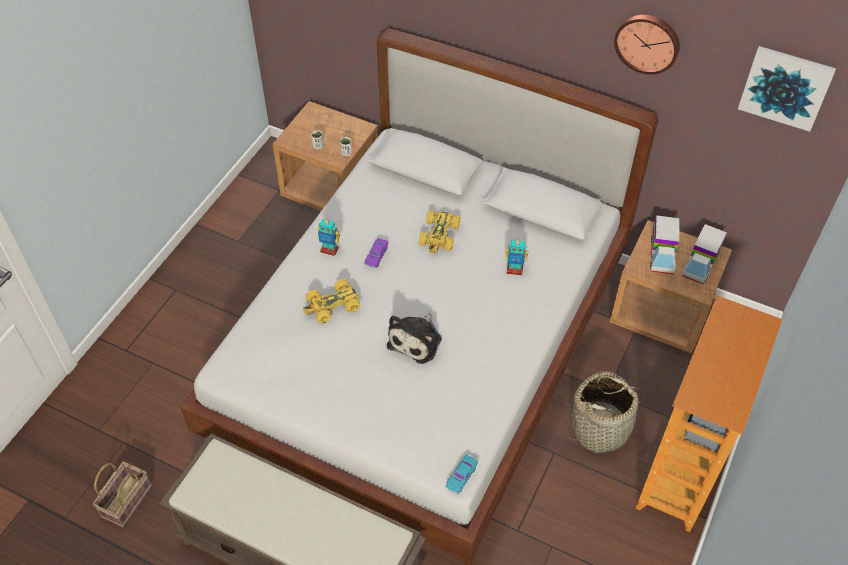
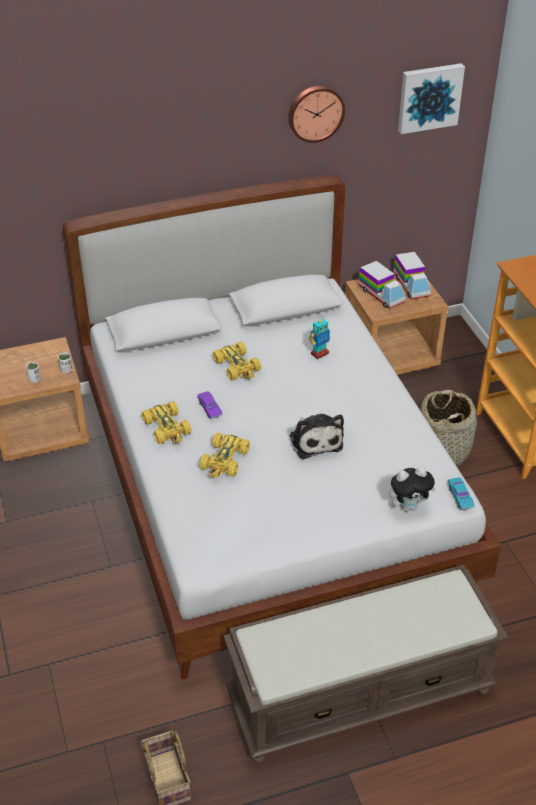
camera: 45 degrees left, 10 degrees down
toy robot [317,218,340,256] -> yellow toy car [142,401,191,444]
none -> plush toy [389,467,436,512]

